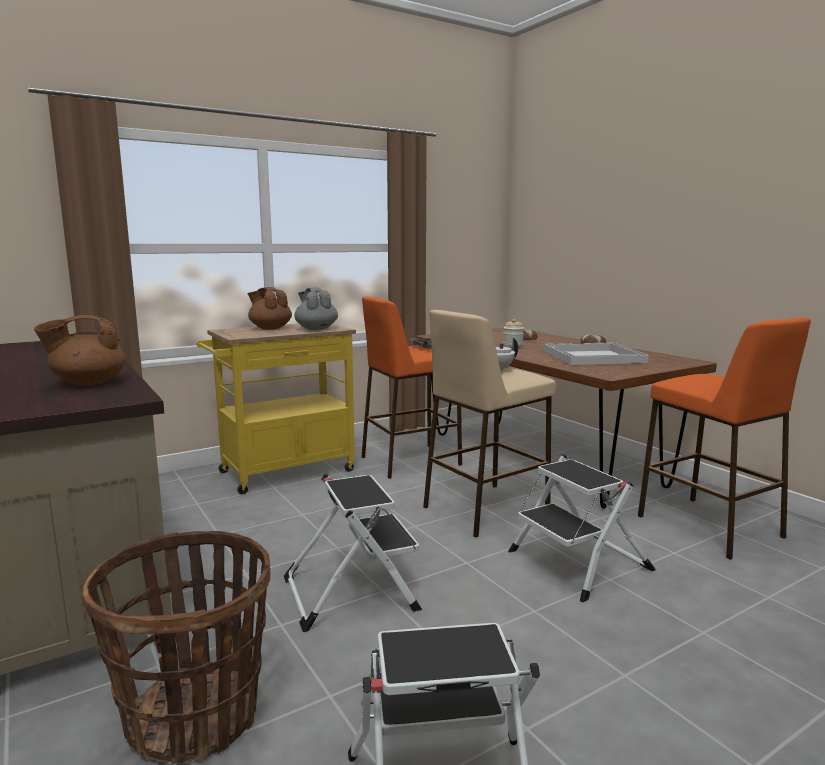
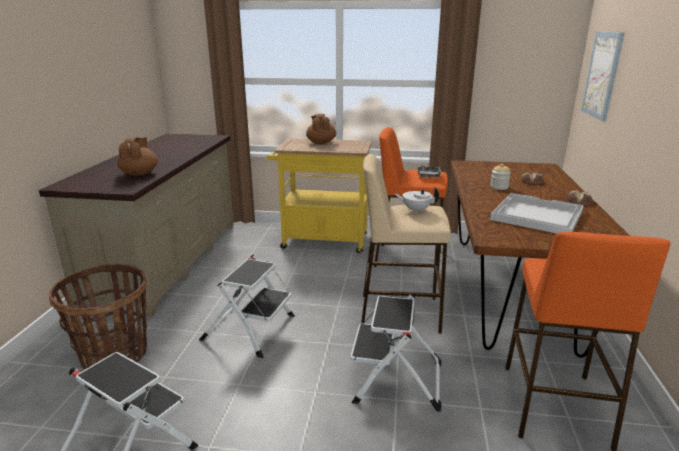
camera: 40 degrees right, 10 degrees up
brown teapot [34,315,126,386] -> brown teapot turned 75 degrees clockwise [117,137,158,176]
grey teapot [294,287,338,330] -> none
none -> picture [581,31,625,122]

